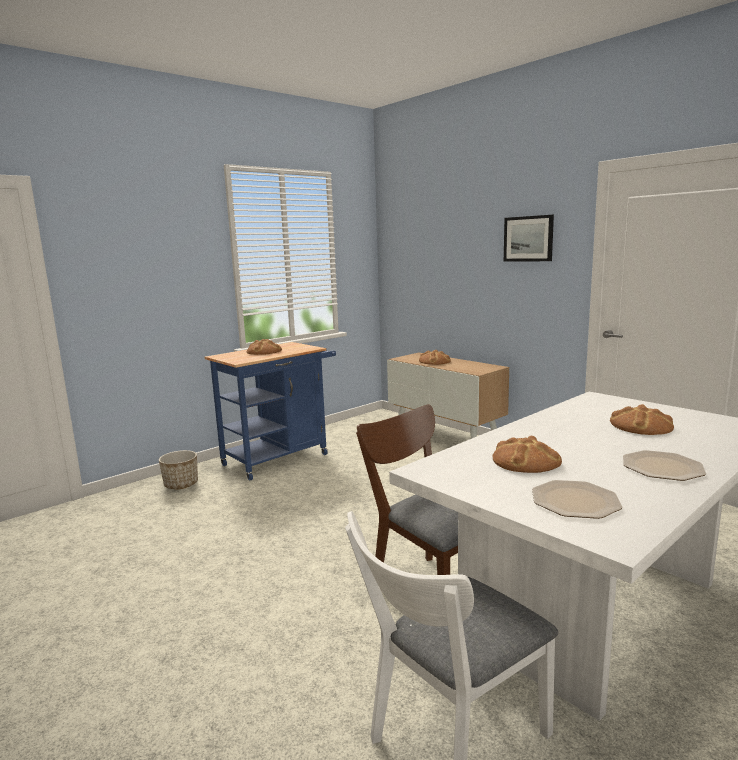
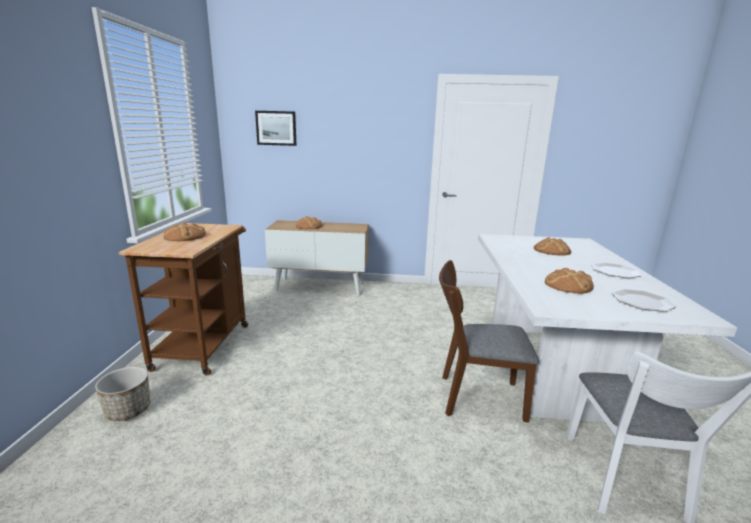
camera: 45 degrees left, 5 degrees up
blue cart [205,342,336,481] -> brown cart [119,223,248,375]
picture [504,215,554,261] -> picture moved to [255,111,297,146]

